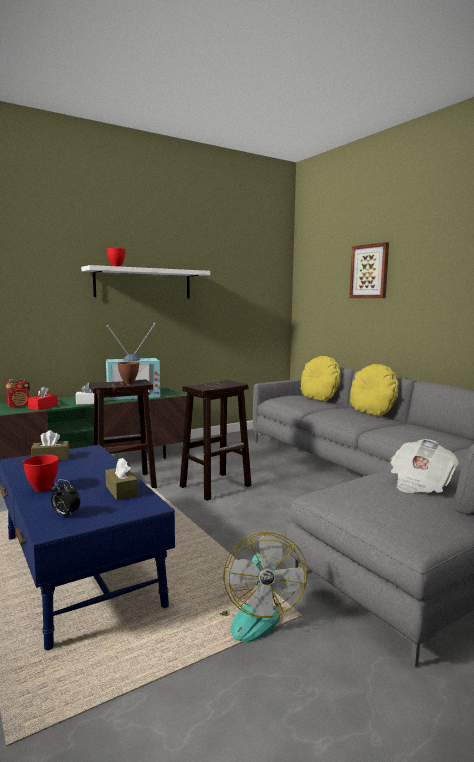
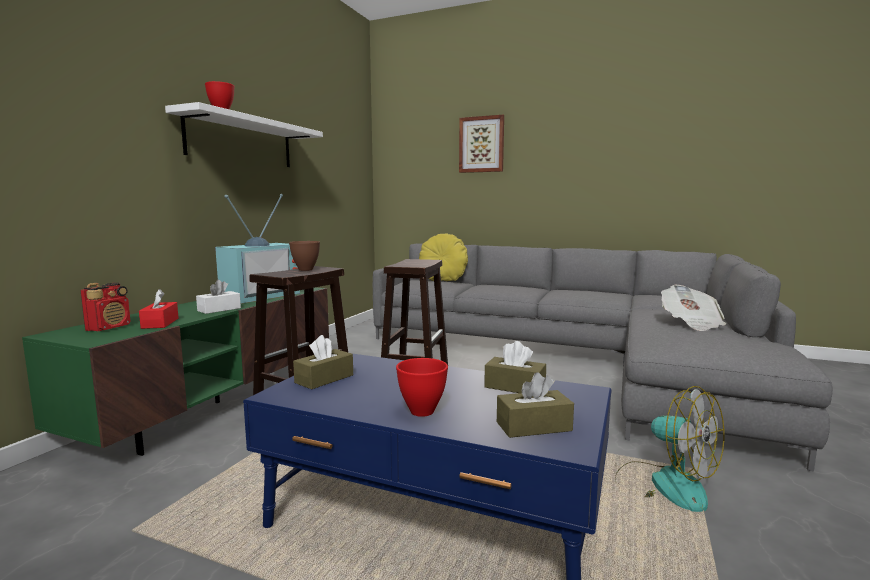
camera: 35 degrees left, 0 degrees up
alarm clock [51,479,80,517] -> brown tissue box [497,372,574,438]
yellow pillow [350,364,399,416] -> none

